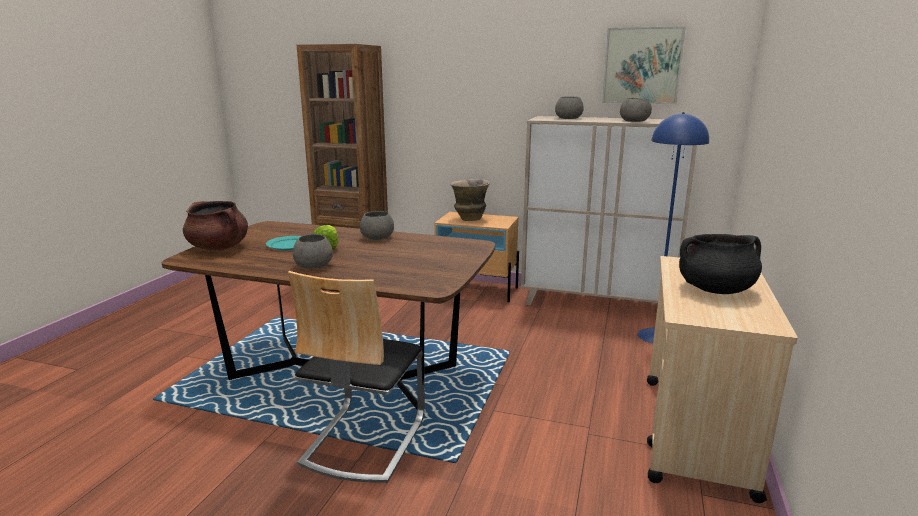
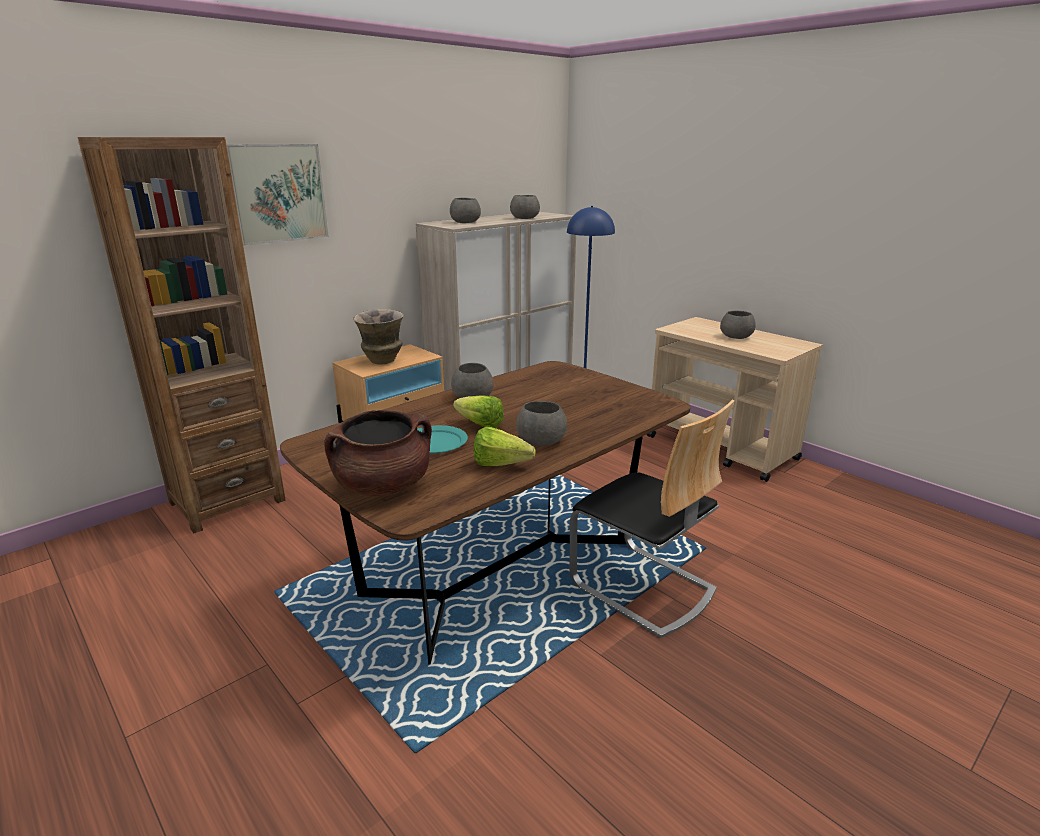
camera: 60 degrees left, 5 degrees up
picture [602,26,686,104] -> picture moved to [226,144,329,246]
black cooking pot [679,234,762,294] -> grey bowl [720,311,756,339]
none -> lettuce [474,426,536,466]

